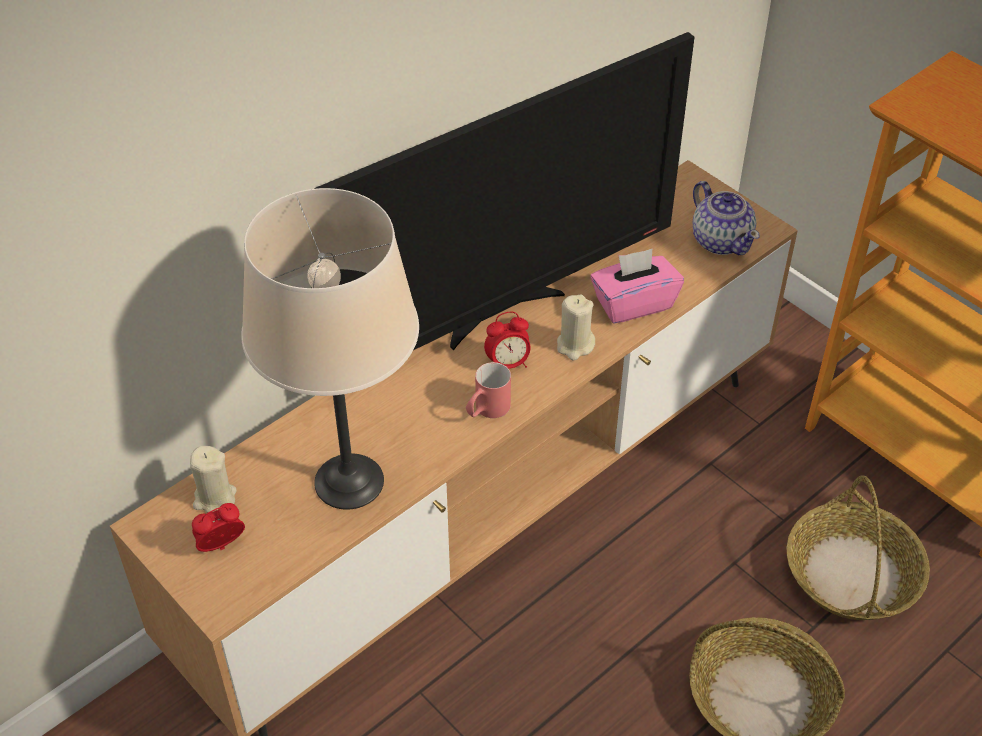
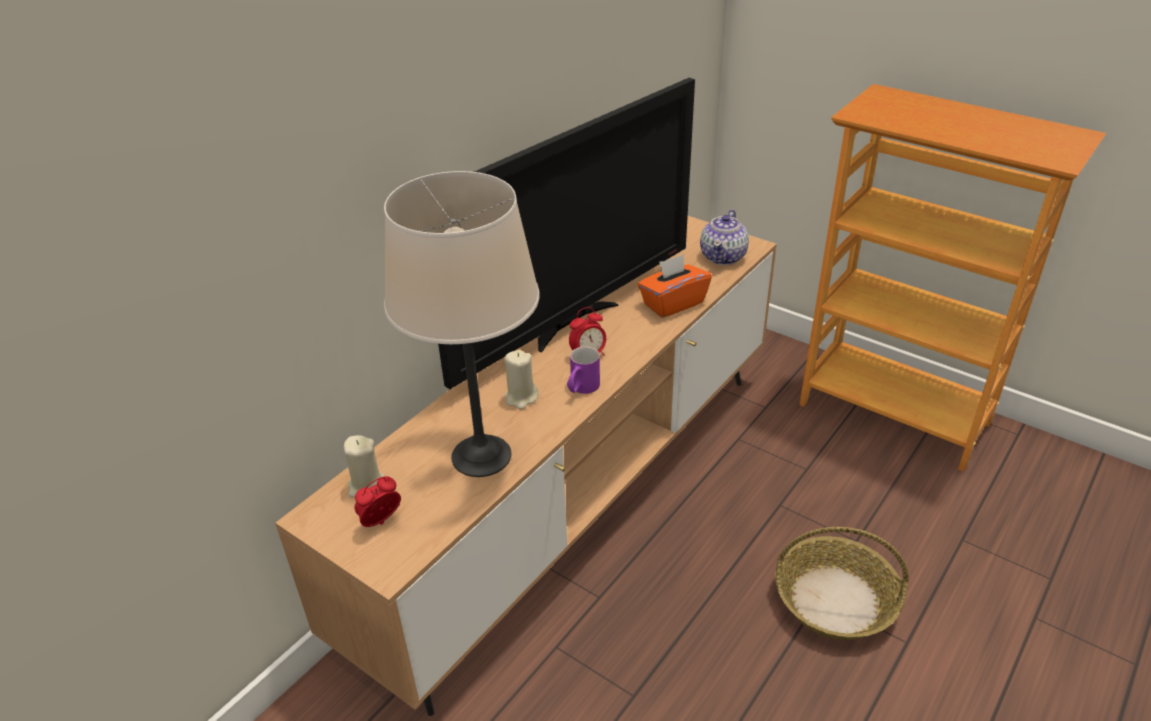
camera: 10 degrees left, 10 degrees down
red mug [466,362,511,418] -> purple mug [567,346,600,394]
beige candle [557,294,595,360] -> beige candle moved to [504,350,539,409]
pink tissue box [590,249,684,324] -> orange tissue box [638,254,712,318]
teapot [693,181,760,255] -> teapot turned 60 degrees clockwise [700,210,749,265]
basket [787,475,930,620] -> none

